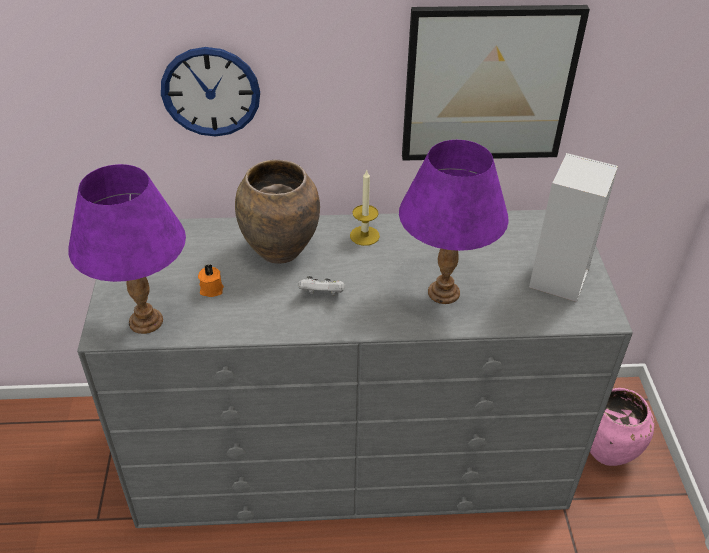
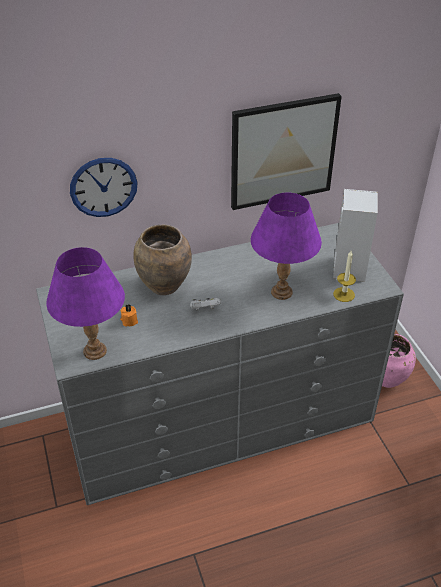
camera: 15 degrees left, 0 degrees up
candle [350,169,380,246] -> candle moved to [333,251,356,302]

